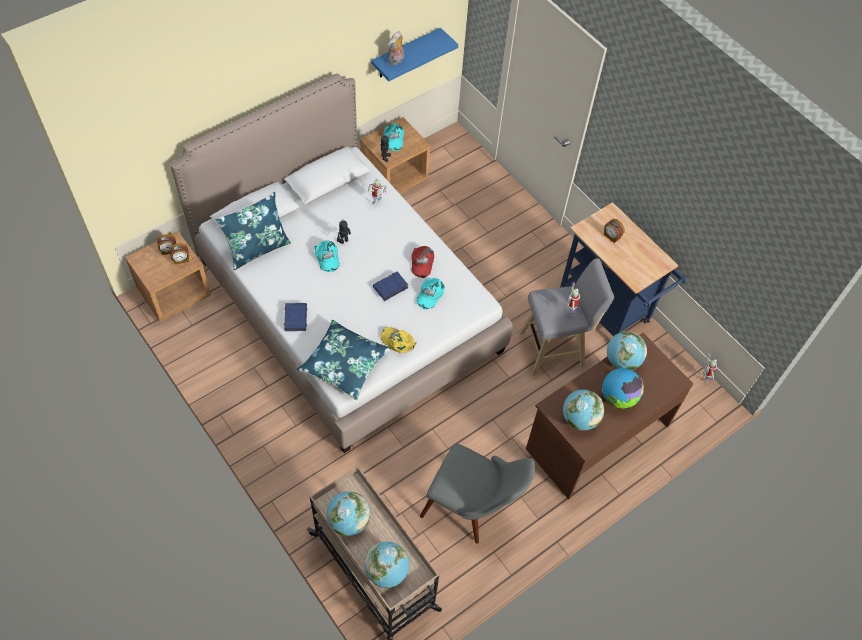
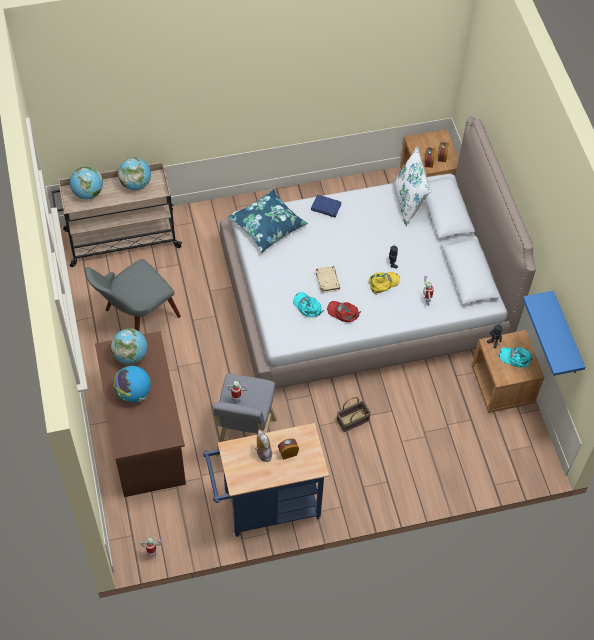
camera: 115 degrees right, 0 degrees up
blue pillow [215,191,291,270] -> white pillow [393,146,431,226]
turquoise cap [314,240,340,272] -> none
blue book [373,272,409,301] -> beige book [315,266,340,293]
yellow cap [381,327,418,353] -> yellow cap moved to [369,272,400,295]
plush toy [387,31,404,65] -> plush toy moved to [255,429,272,462]
globe [607,331,647,370] -> none
none -> basket [337,397,371,432]

